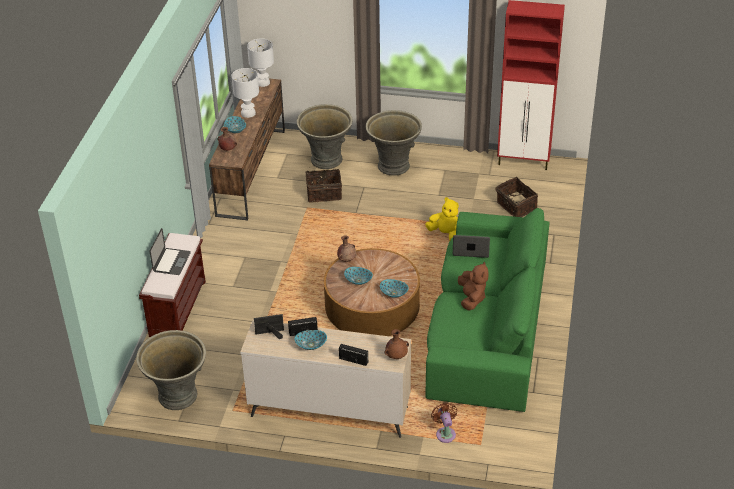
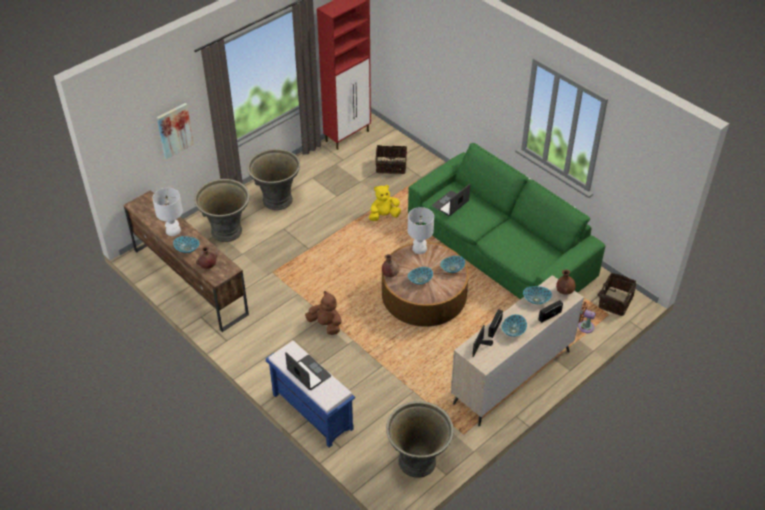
camera: 55 degrees left, 5 degrees up
brown bench [139,233,206,337] -> blue bench [266,341,355,448]
white table lamp [247,39,274,87] -> white table lamp moved to [408,207,434,254]
basket [306,167,342,203] -> basket moved to [596,273,636,316]
brown plush toy [458,262,489,311] -> brown plush toy moved to [305,291,342,335]
none -> picture [157,103,194,159]
none -> bowl [523,286,552,304]

